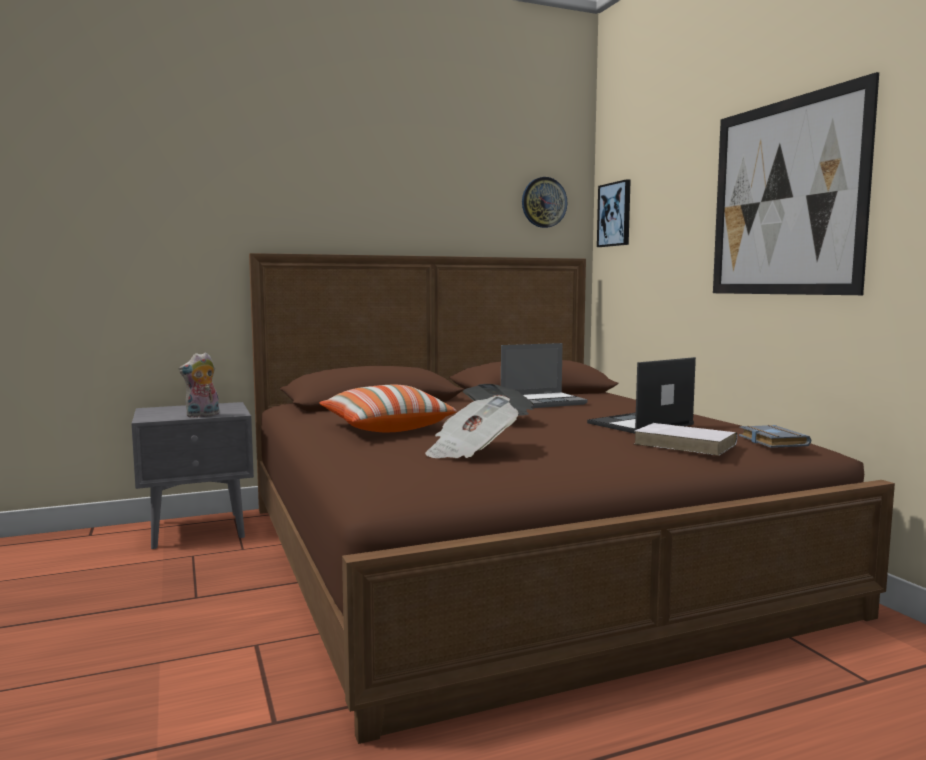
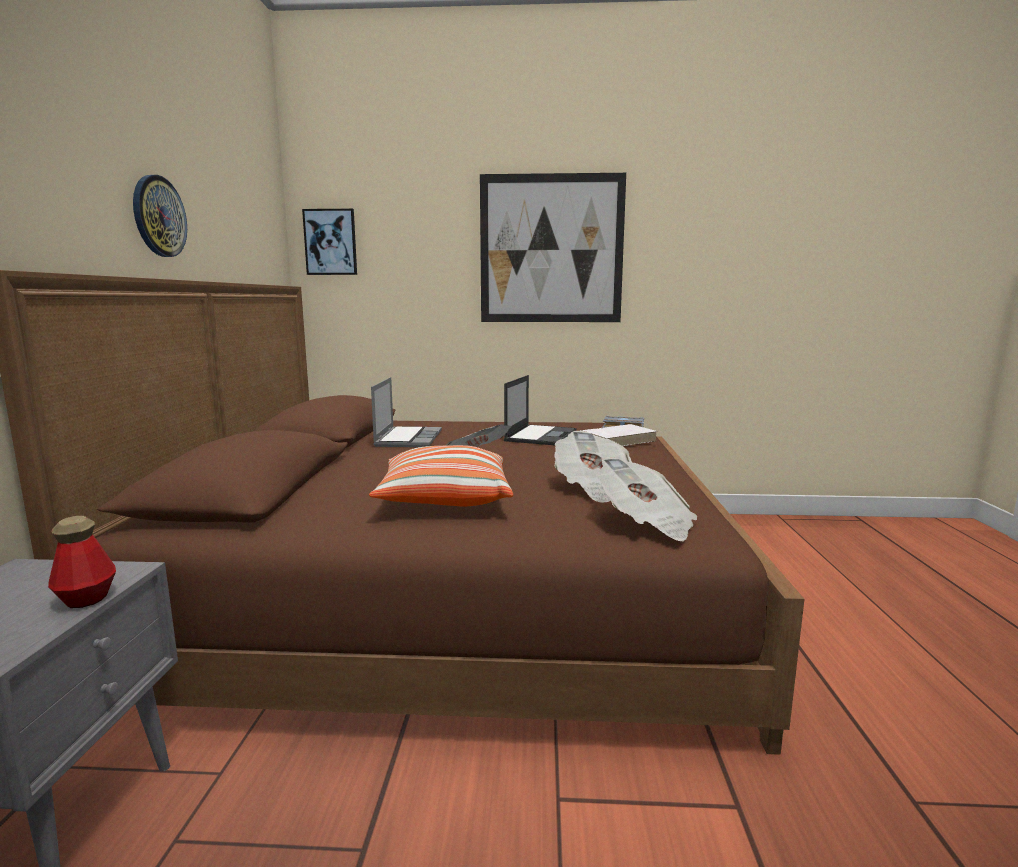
camera: 65 degrees left, 5 degrees up
plush toy [179,352,219,418] -> bottle [48,516,116,608]
wall clock [522,177,567,228] -> wall clock moved to [133,175,187,257]
laptop [587,357,696,434] -> laptop turned 150 degrees counterclockwise [504,375,576,445]
none -> newspaper [597,457,698,542]

